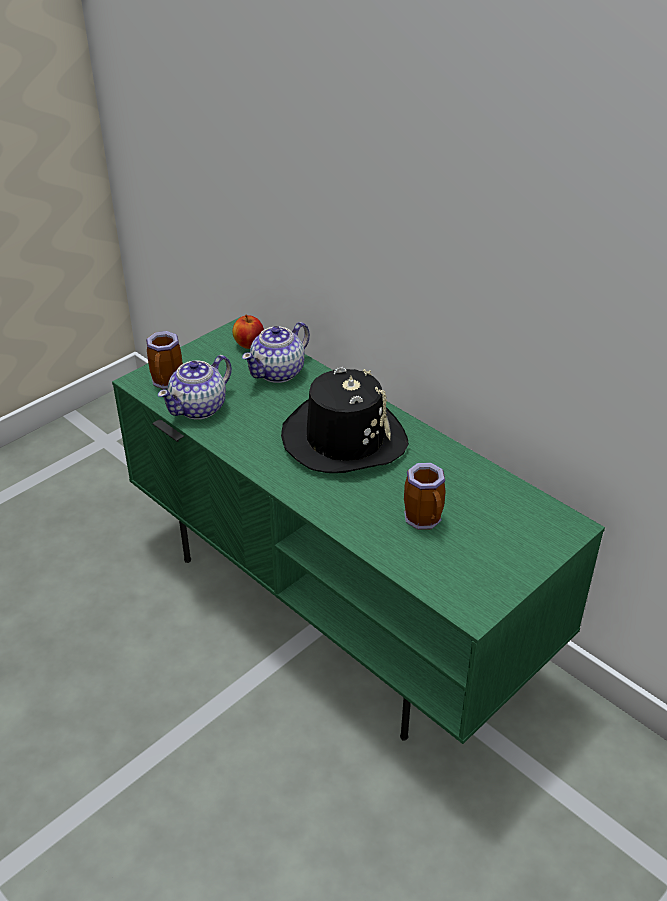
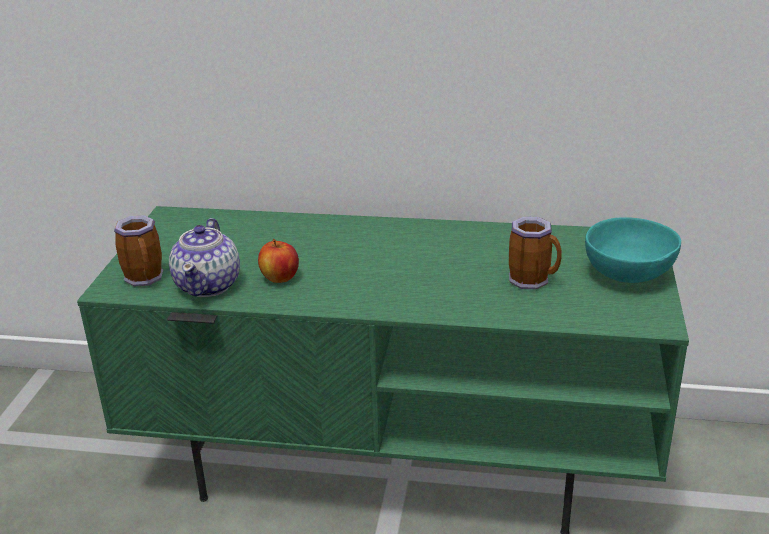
camera: 35 degrees left, 10 degrees down
apple [232,314,264,349] -> apple moved to [258,239,299,283]
teapot [242,322,310,383] -> none
black hat [281,367,409,473] -> none
none -> turquoise bowl [585,217,681,283]

